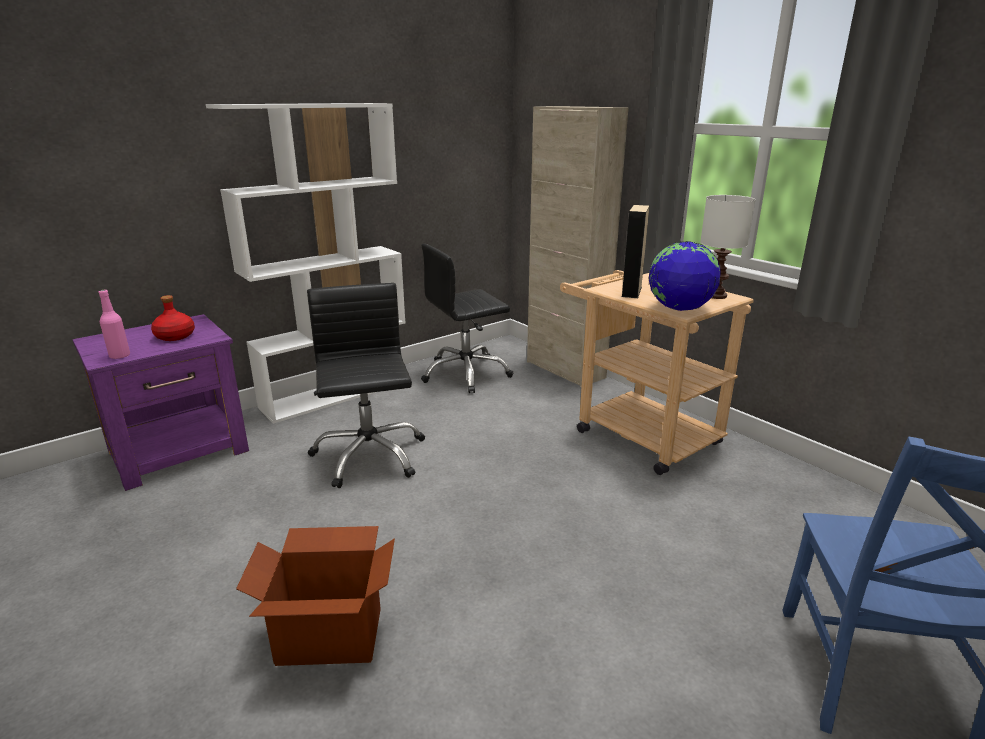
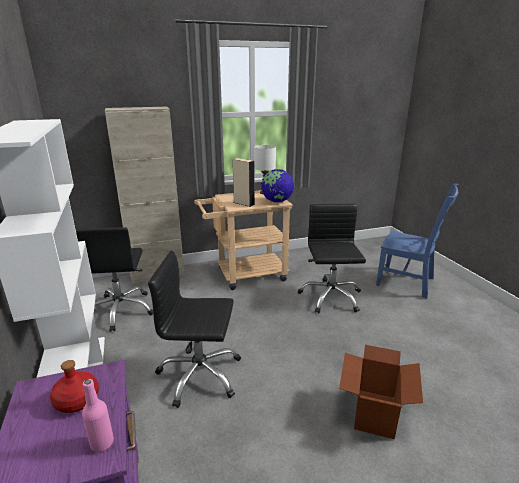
camera: 70 degrees left, 0 degrees up
none -> black office chair [298,204,366,313]

